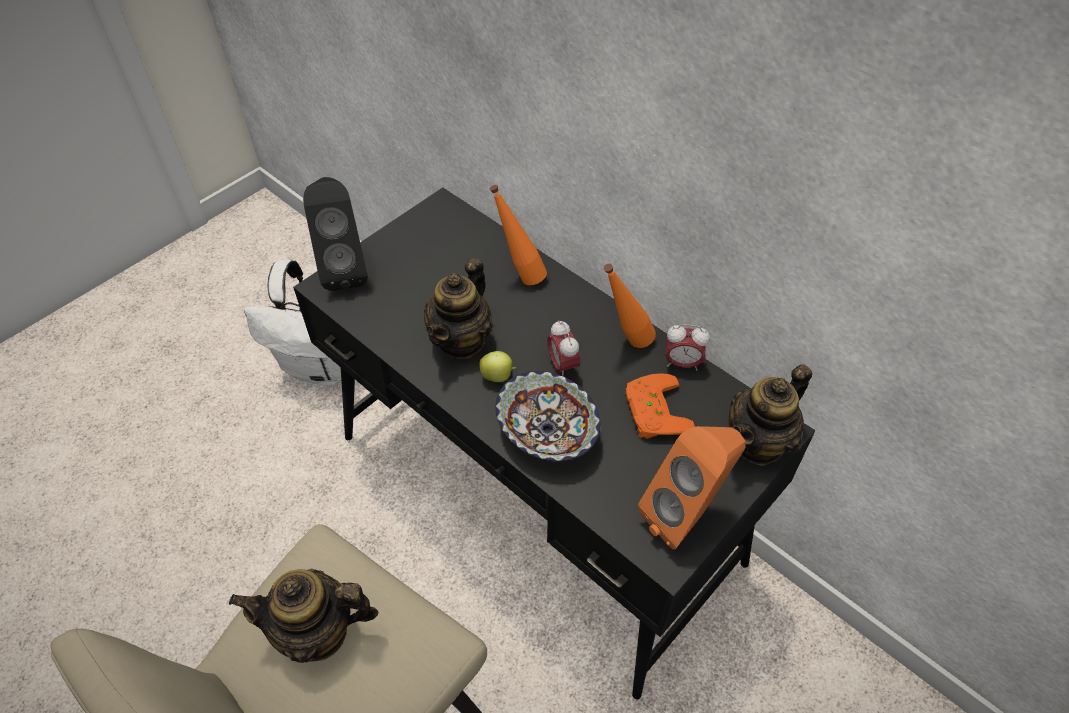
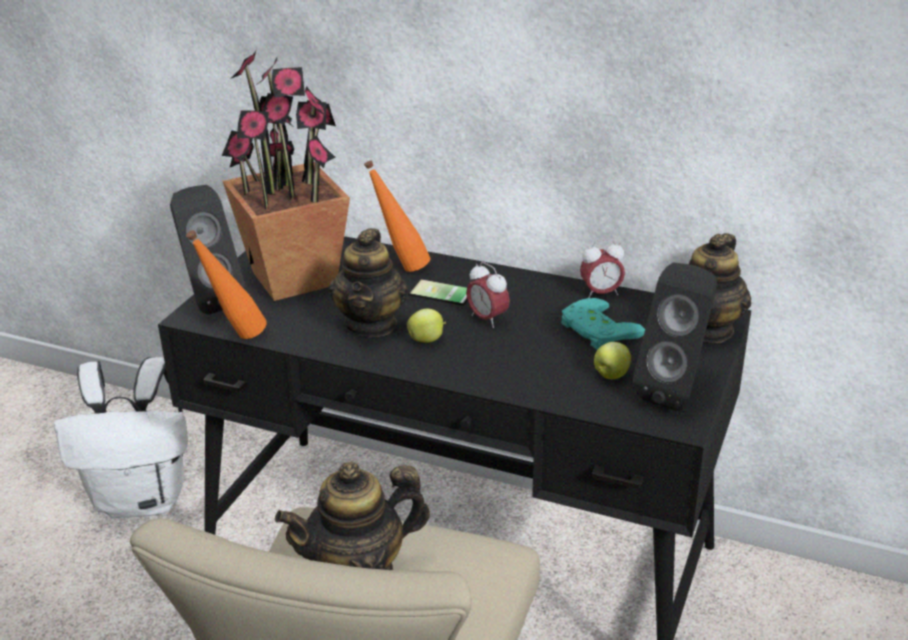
camera: 20 degrees left, 20 degrees down
bowl [496,371,601,461] -> none
orange bottle [604,264,656,348] -> orange bottle moved to [186,230,267,339]
orange game controller [625,373,695,439] -> turquoise game controller [561,298,645,350]
orange speaker [638,426,746,550] -> black speaker [633,262,717,411]
none -> potted plant [222,51,350,301]
none -> phone [408,279,467,306]
none -> apple [594,342,631,379]

